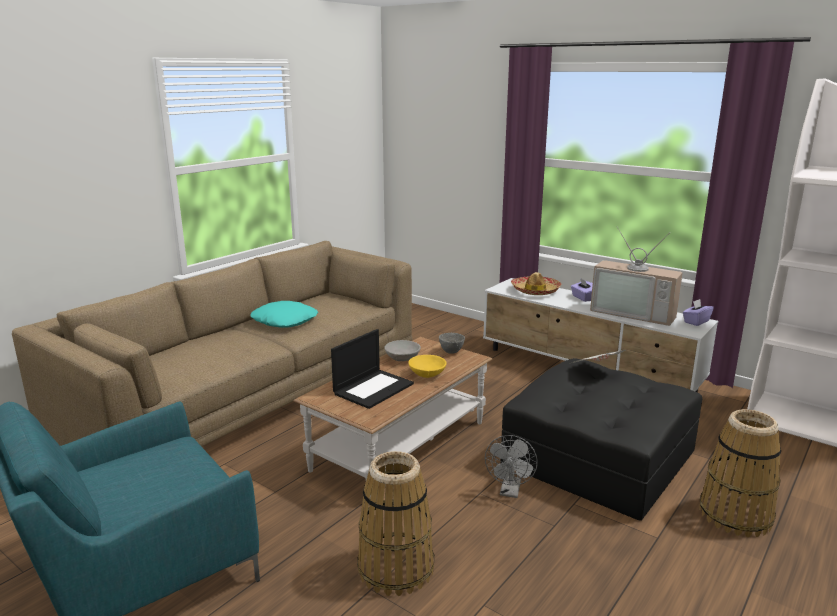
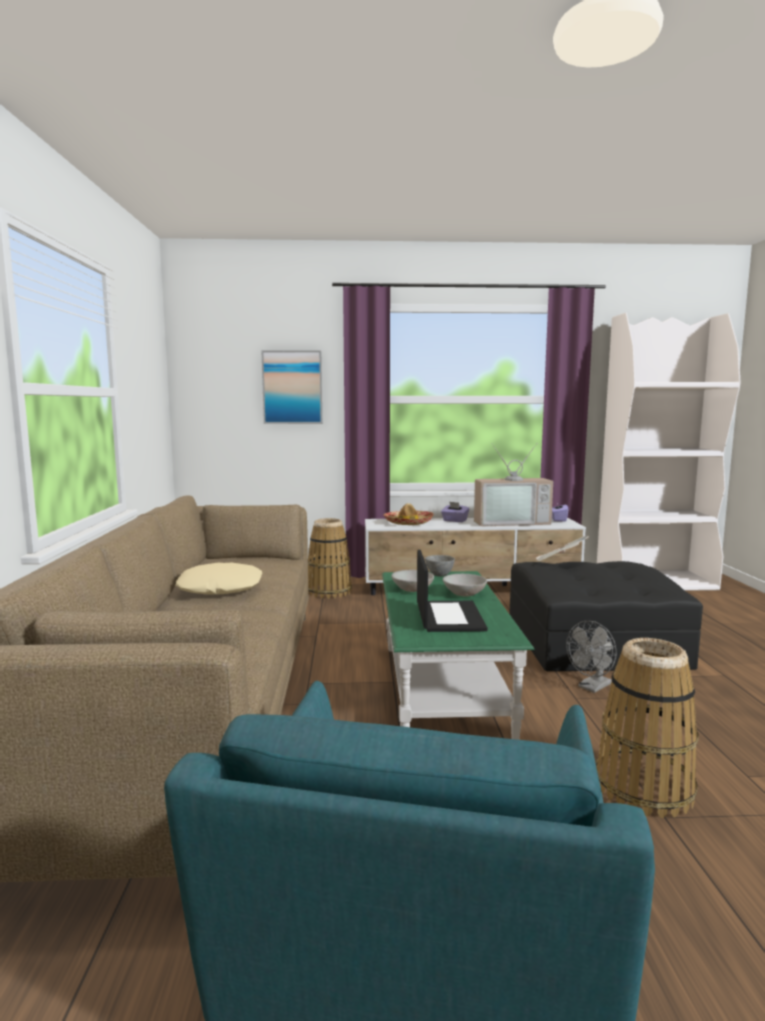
camera: 40 degrees left, 10 degrees down
turquoise pillow [250,301,318,328] -> beige pillow [176,562,262,594]
brown coffee table [294,337,492,495] -> green coffee table [382,571,534,740]
yellow bowl [408,355,447,378] -> grey bowl [443,574,487,596]
grey fan [485,435,538,498] -> grey fan turned 75 degrees clockwise [566,621,617,693]
basket [700,409,781,537] -> basket moved to [308,518,352,599]
none -> picture [261,350,322,424]

